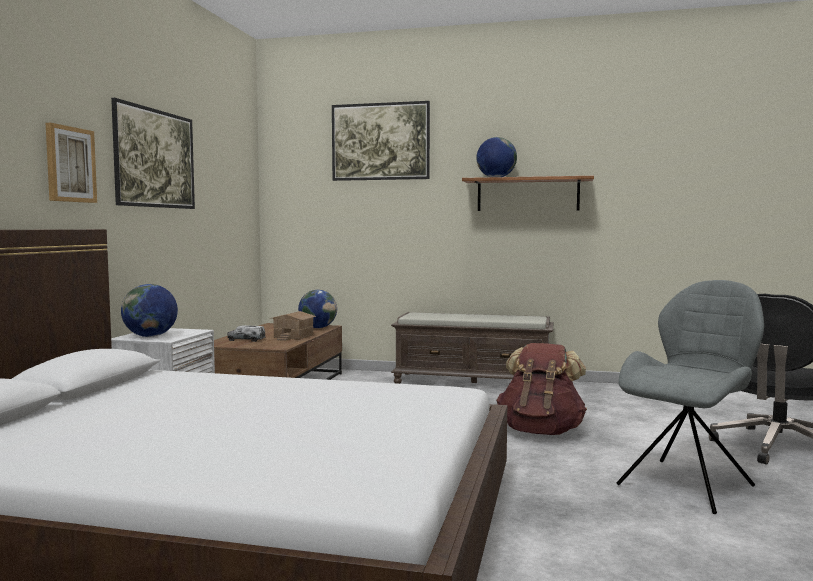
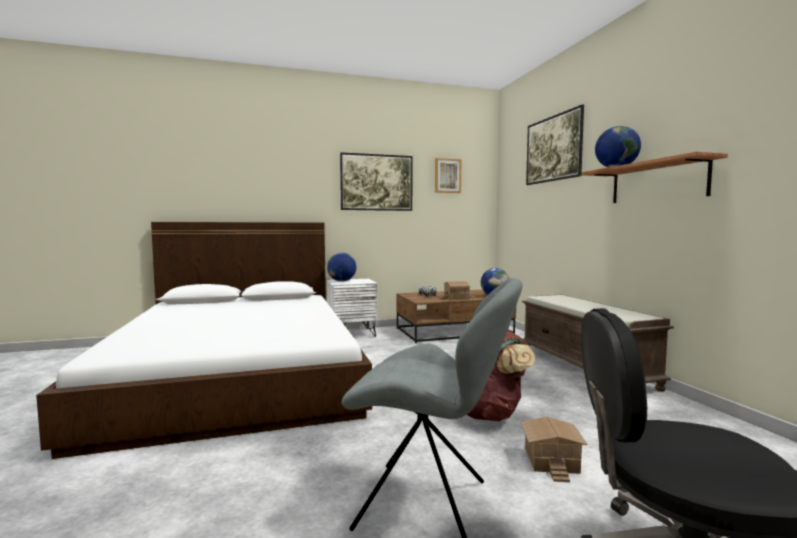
camera: 60 degrees right, 0 degrees up
picture [46,123,97,203] -> picture moved to [435,158,461,193]
none -> toy house [520,417,588,482]

